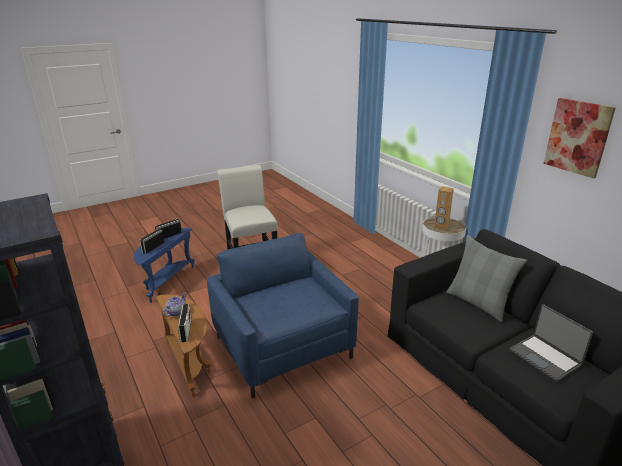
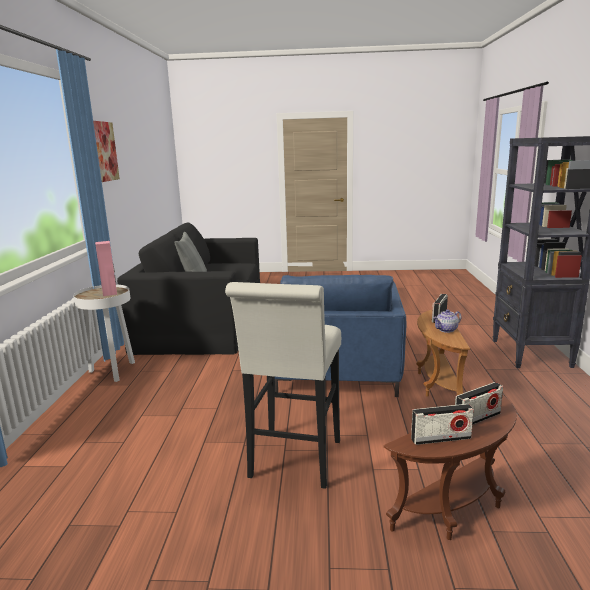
camera: 145 degrees left, 10 degrees down
blue side table [134,228,195,303] -> brown side table [383,395,517,540]
brown speaker [434,186,454,231] -> pink speaker [95,241,117,296]
laptop [510,304,593,382] -> none

